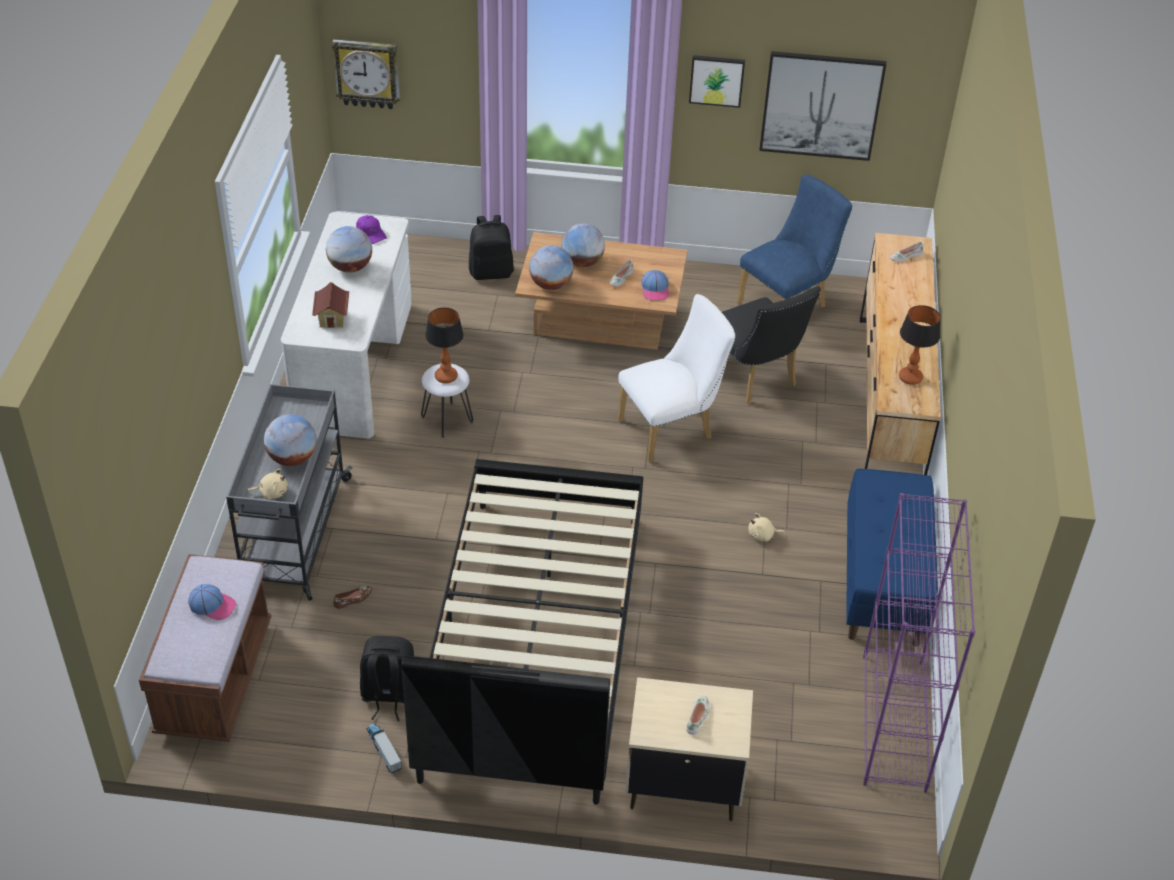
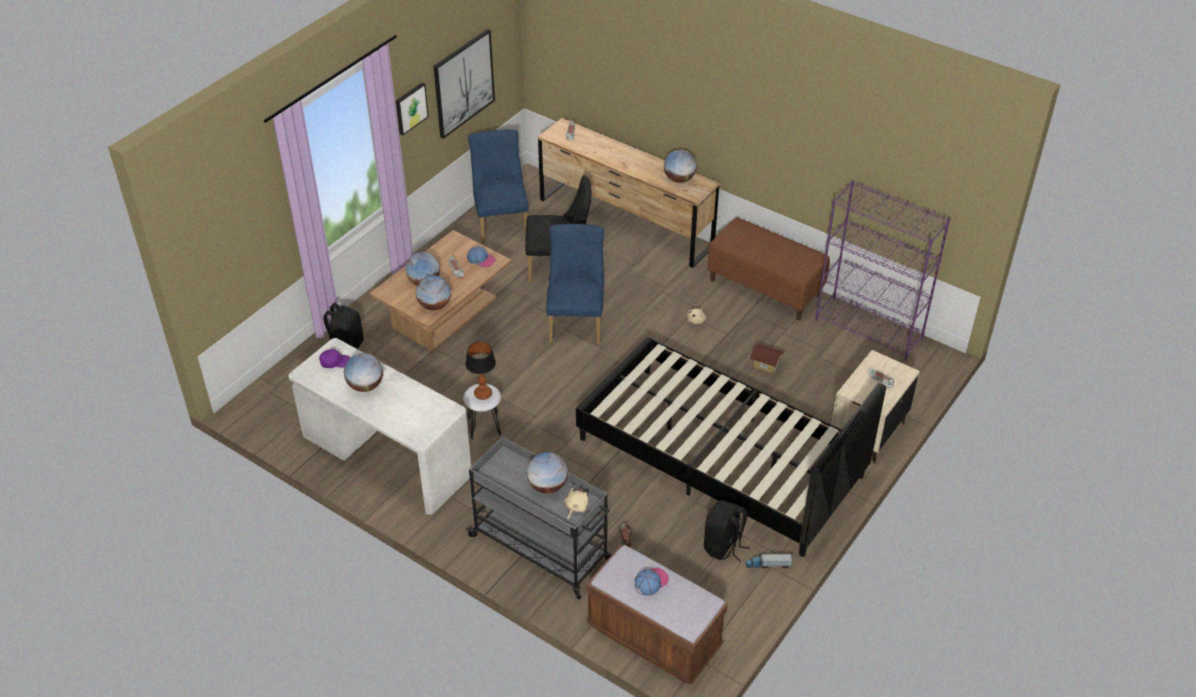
camera: 60 degrees left, 0 degrees up
toy house [312,282,349,328] -> toy house moved to [750,343,785,374]
wall clock [332,39,400,109] -> none
white chair [618,294,736,462] -> blue chair [546,224,604,344]
blue bench [846,468,938,647] -> brown bench [707,217,830,320]
table lamp [899,305,940,385] -> globe [664,150,697,183]

